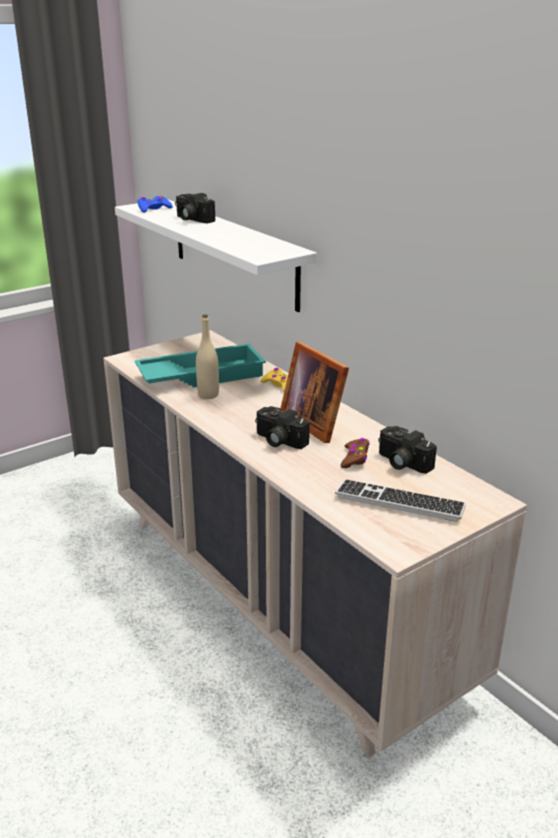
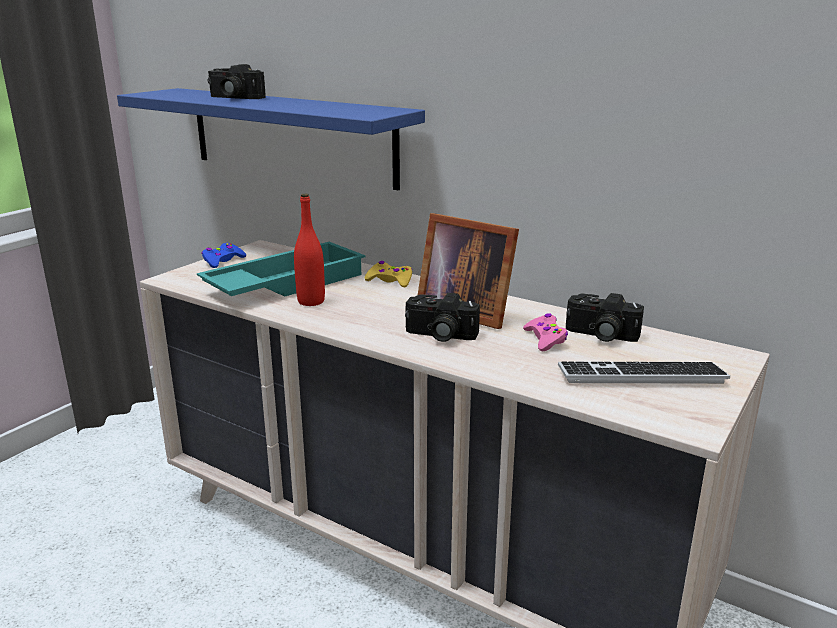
camera: 20 degrees left, 5 degrees down
white shelf [115,200,317,312] -> blue shelf [117,88,425,191]
blue game controller [138,196,173,213] -> blue game controller moved to [201,243,246,268]
beige bottle [196,314,219,399] -> red bottle [294,194,325,306]
brown game controller [340,438,370,468] -> pink game controller [523,313,568,351]

